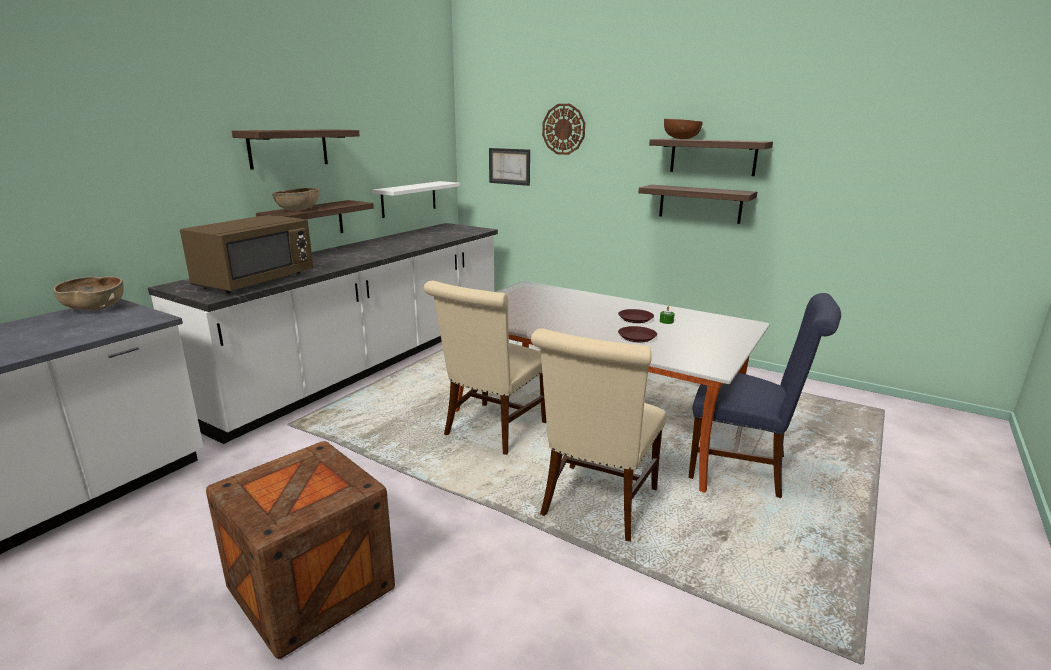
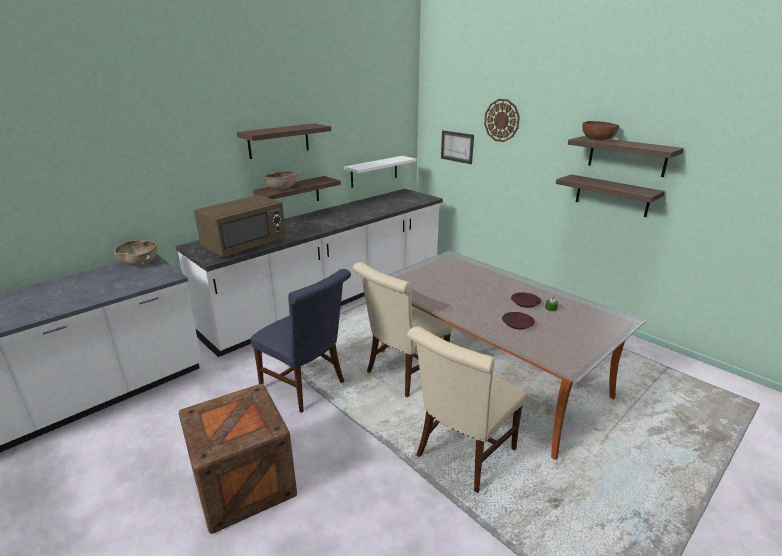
camera: 15 degrees right, 5 degrees up
blue chair [688,293,841,498] -> blue chair moved to [251,269,351,413]

